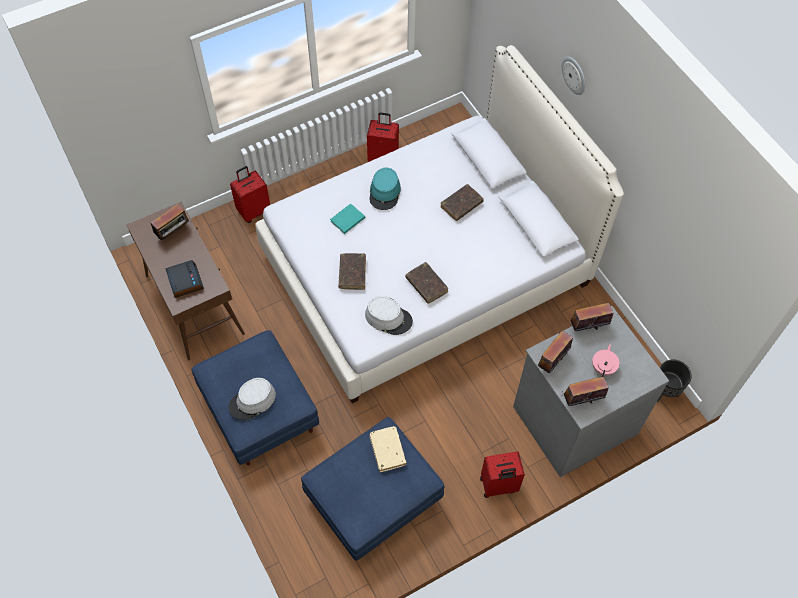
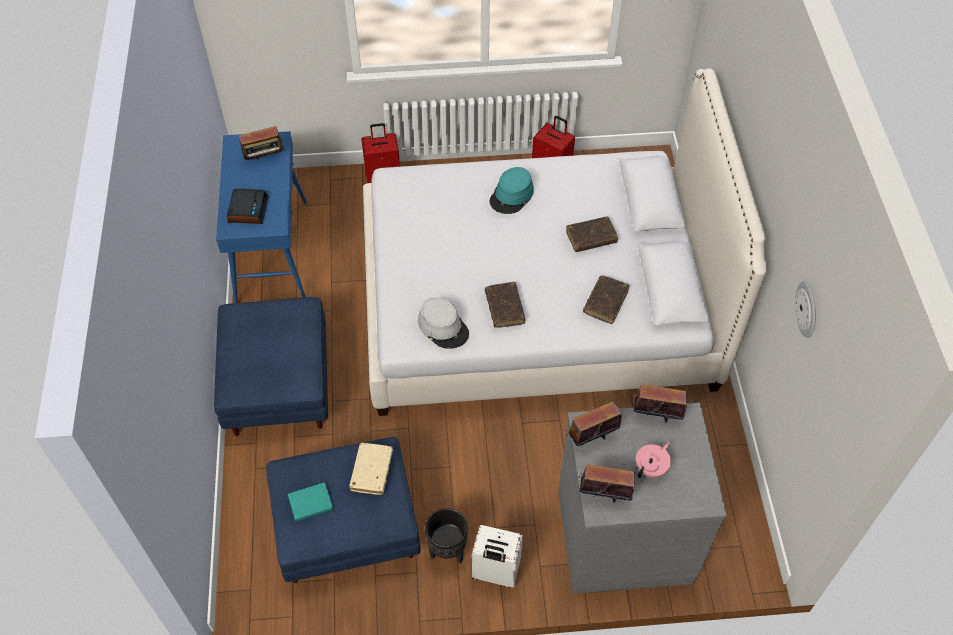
camera: 25 degrees right, 5 degrees down
brown console table [127,202,245,360] -> blue console table [216,131,307,303]
grey hat [228,378,276,420] -> none
turquoise book [330,203,365,234] -> turquoise book moved to [288,482,333,521]
brown book [338,253,366,290] -> brown book moved to [583,275,630,324]
red suitcase [480,451,525,498] -> white suitcase [472,525,523,588]
wall clock [562,57,586,95] -> wall clock moved to [795,282,816,338]
black planter [657,359,692,402] -> black planter moved to [425,508,468,563]

